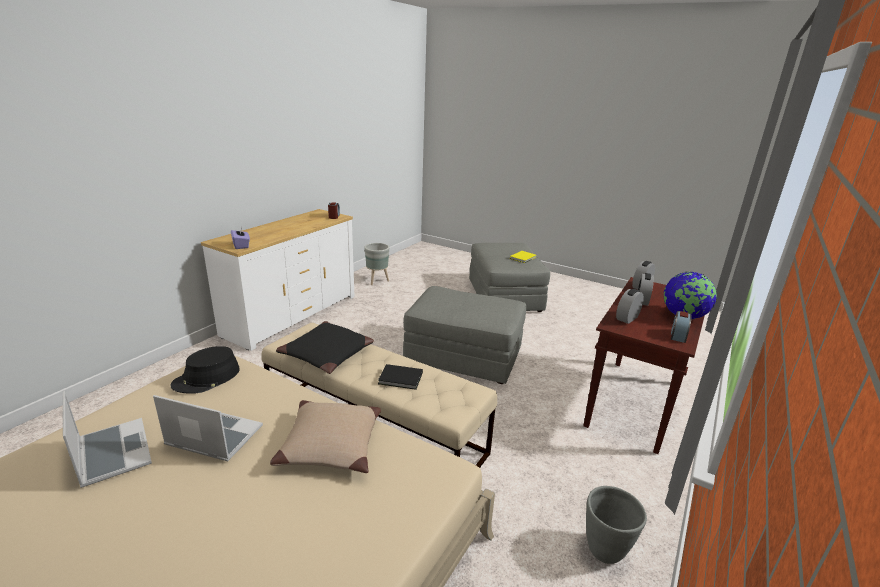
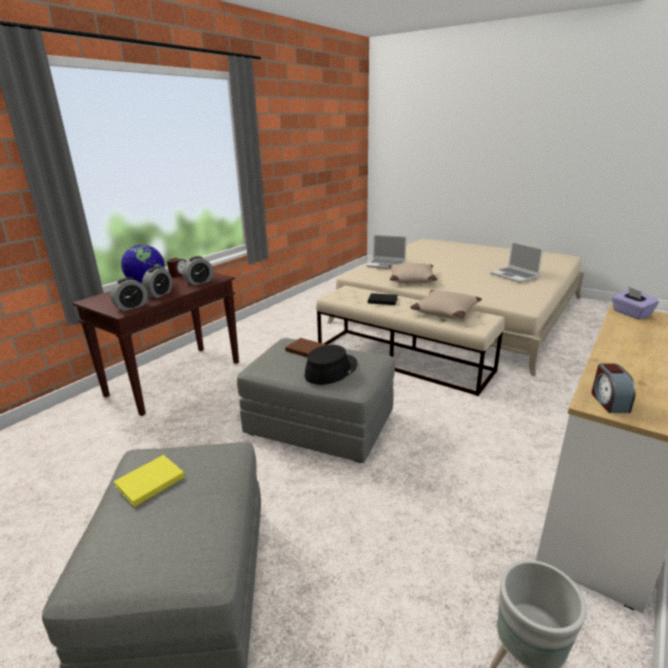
camera: 175 degrees left, 0 degrees up
laptop [153,395,263,461] -> laptop moved to [367,235,407,269]
black hat [170,346,240,394] -> black hat moved to [305,345,358,385]
black pillow [276,321,374,374] -> beige pillow [410,290,482,319]
grey planter [586,486,647,564] -> none
none -> brown book [285,338,326,357]

